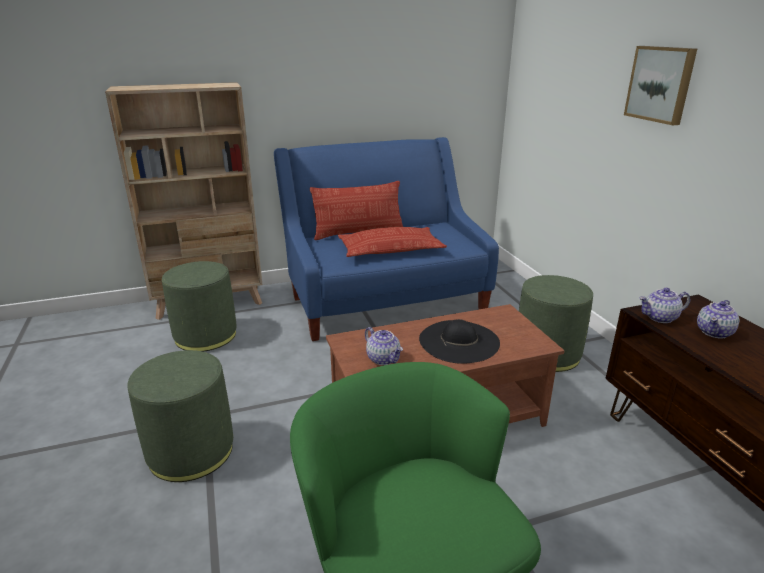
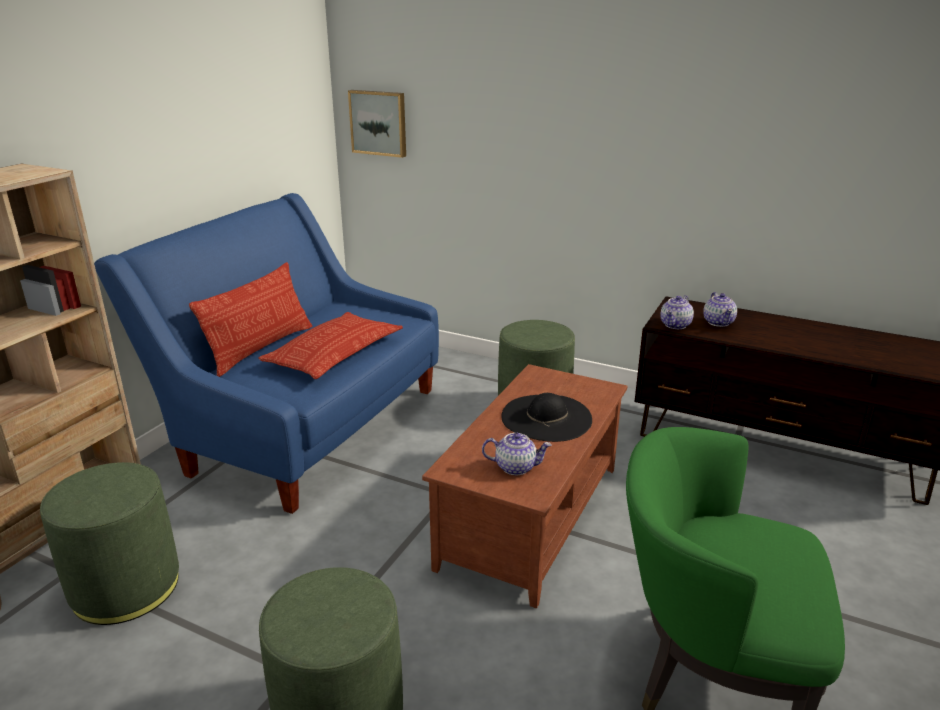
camera: 45 degrees left, 0 degrees up
picture [624,46,697,125] -> picture moved to [348,90,406,158]

